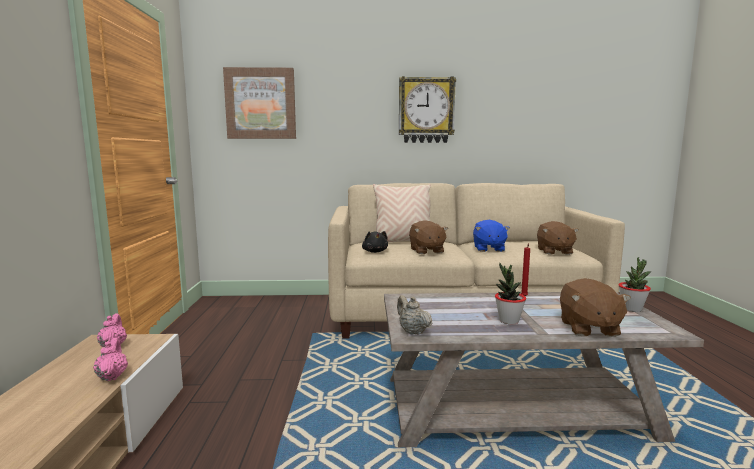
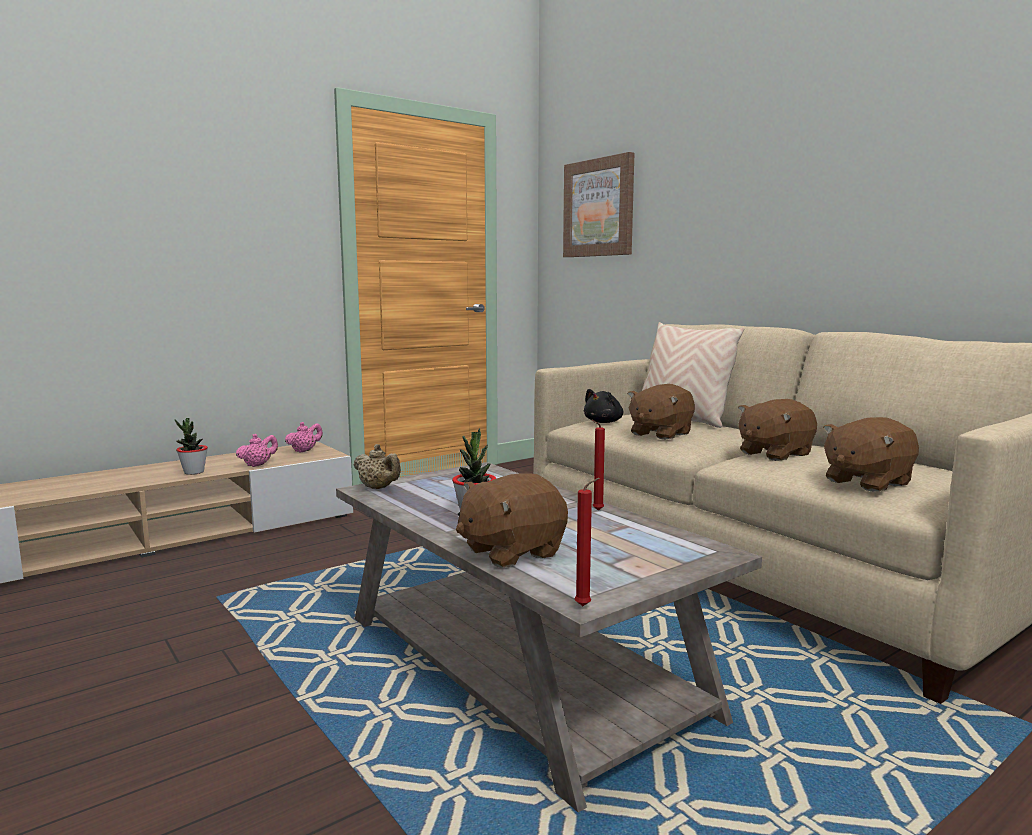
camera: 55 degrees right, 0 degrees up
beige teapot [397,295,432,335] -> beige teapot turned 105 degrees clockwise [354,444,401,489]
wall clock [399,76,456,143] -> none
blue plush toy [473,220,510,252] -> brown plush toy [738,399,817,461]
potted plant [618,257,652,312] -> potted plant moved to [175,418,208,475]
none -> red candle [575,478,600,606]

